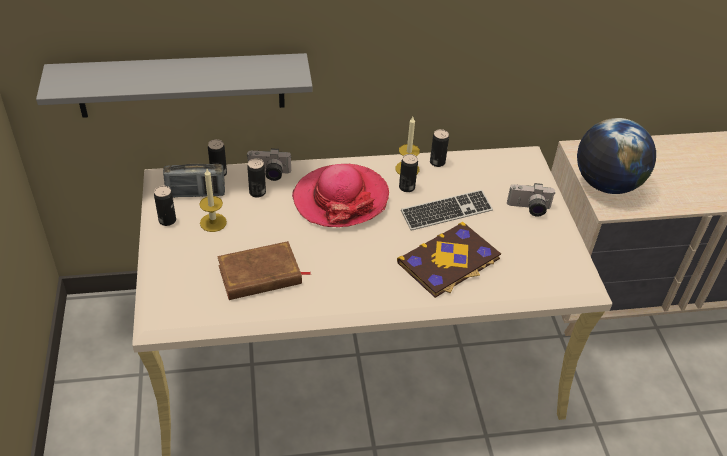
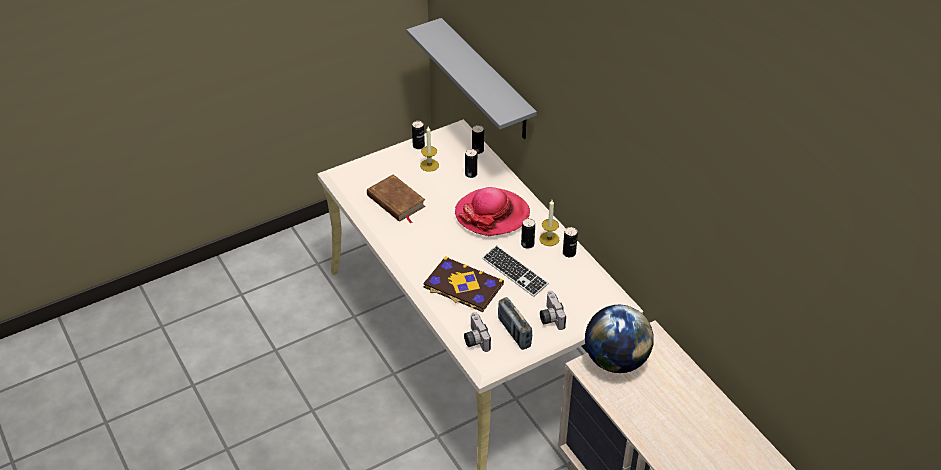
camera: 70 degrees right, 0 degrees up
radio [163,163,225,198] -> radio moved to [498,297,532,350]
camera [246,148,292,181] -> camera moved to [464,312,491,352]

